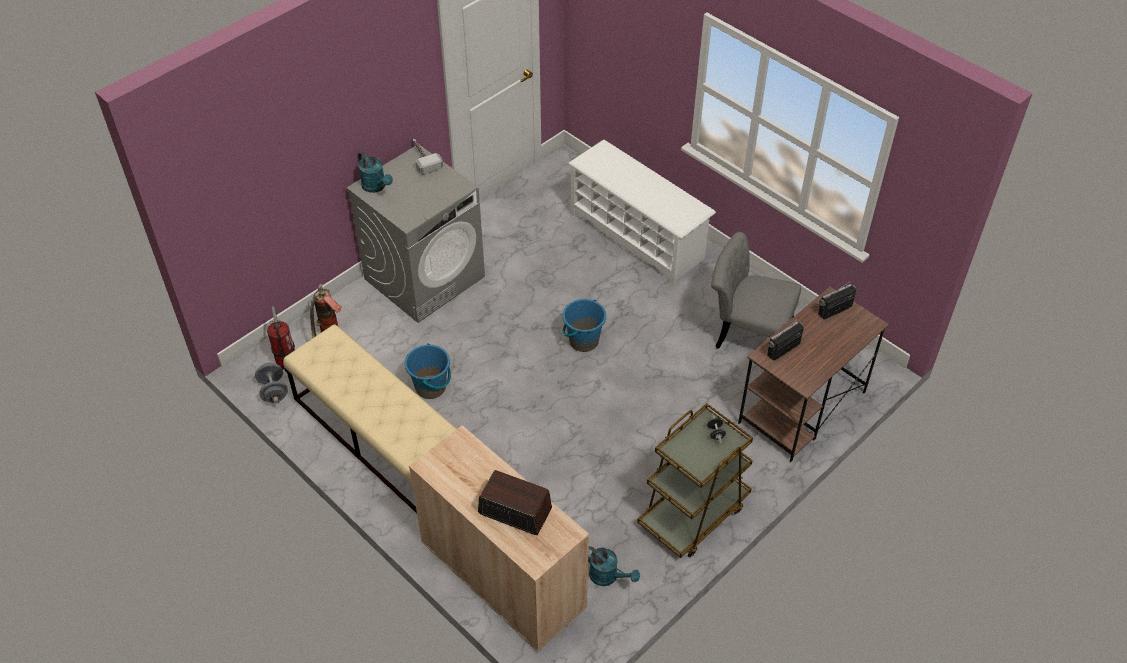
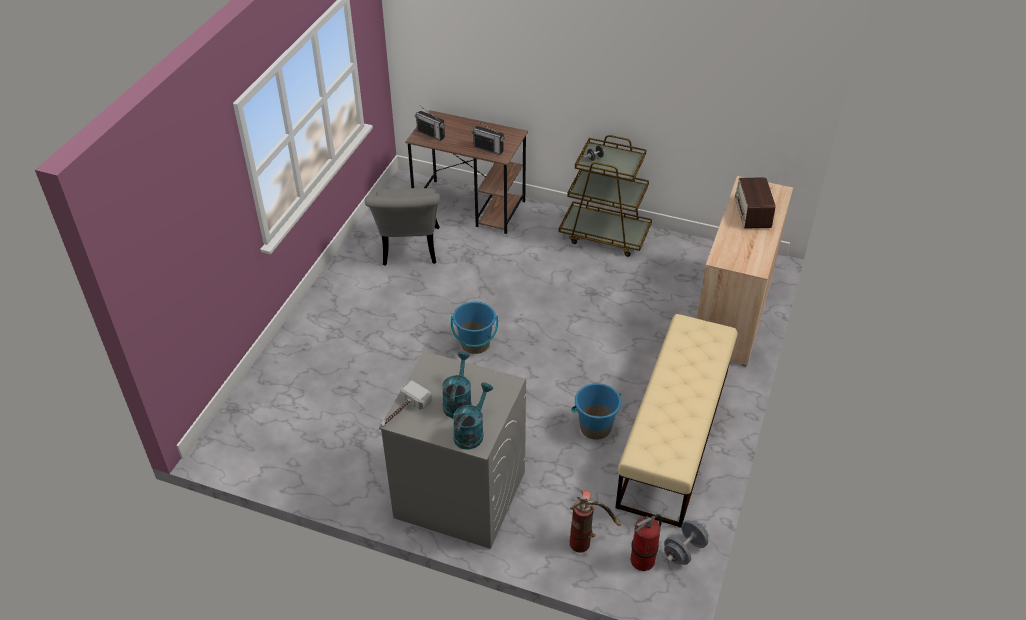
camera: 115 degrees left, 5 degrees down
white shoe rack [568,140,716,285] -> none
turquoise watering can [588,546,640,586] -> turquoise watering can moved to [442,351,472,418]

